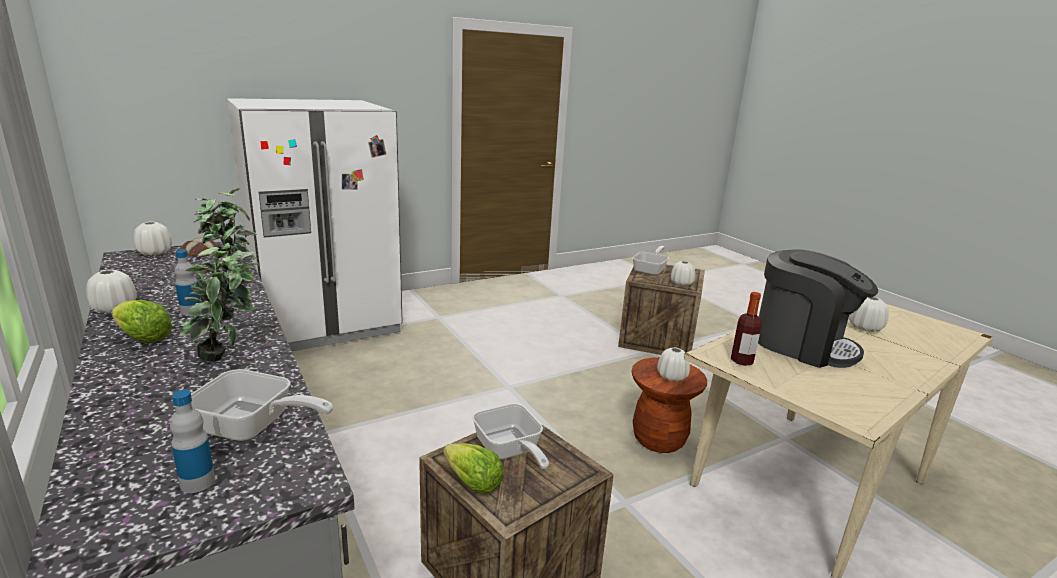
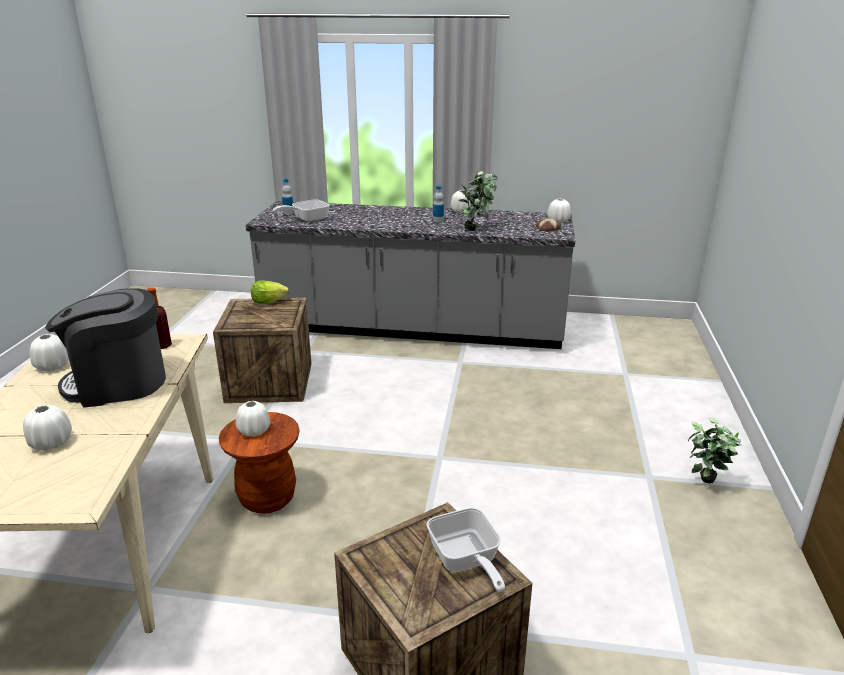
camera: 130 degrees right, 5 degrees up
lettuce [111,300,173,343] -> none
potted plant [179,247,260,362] -> potted plant moved to [688,418,742,483]
white fridge [227,98,403,351] -> none
frying pan [472,403,549,469] -> none
white vase [671,261,695,286] -> white vase moved to [30,334,69,372]

